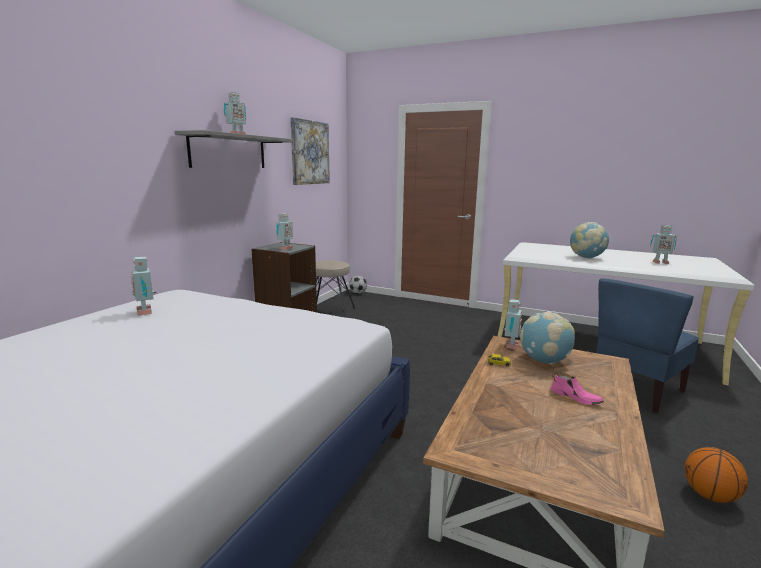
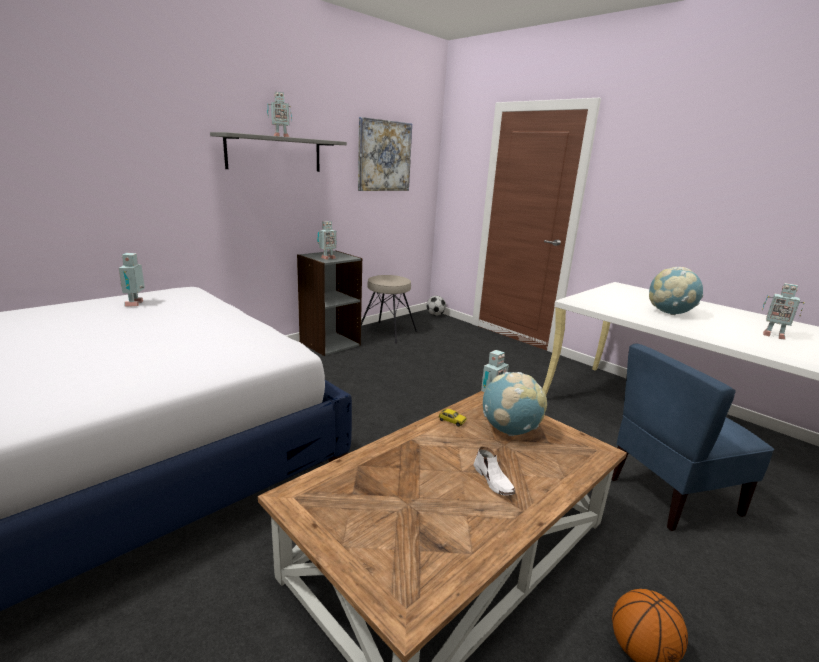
camera: 20 degrees right, 5 degrees up
pink shoe [551,373,604,405] -> white shoe [474,447,515,495]

